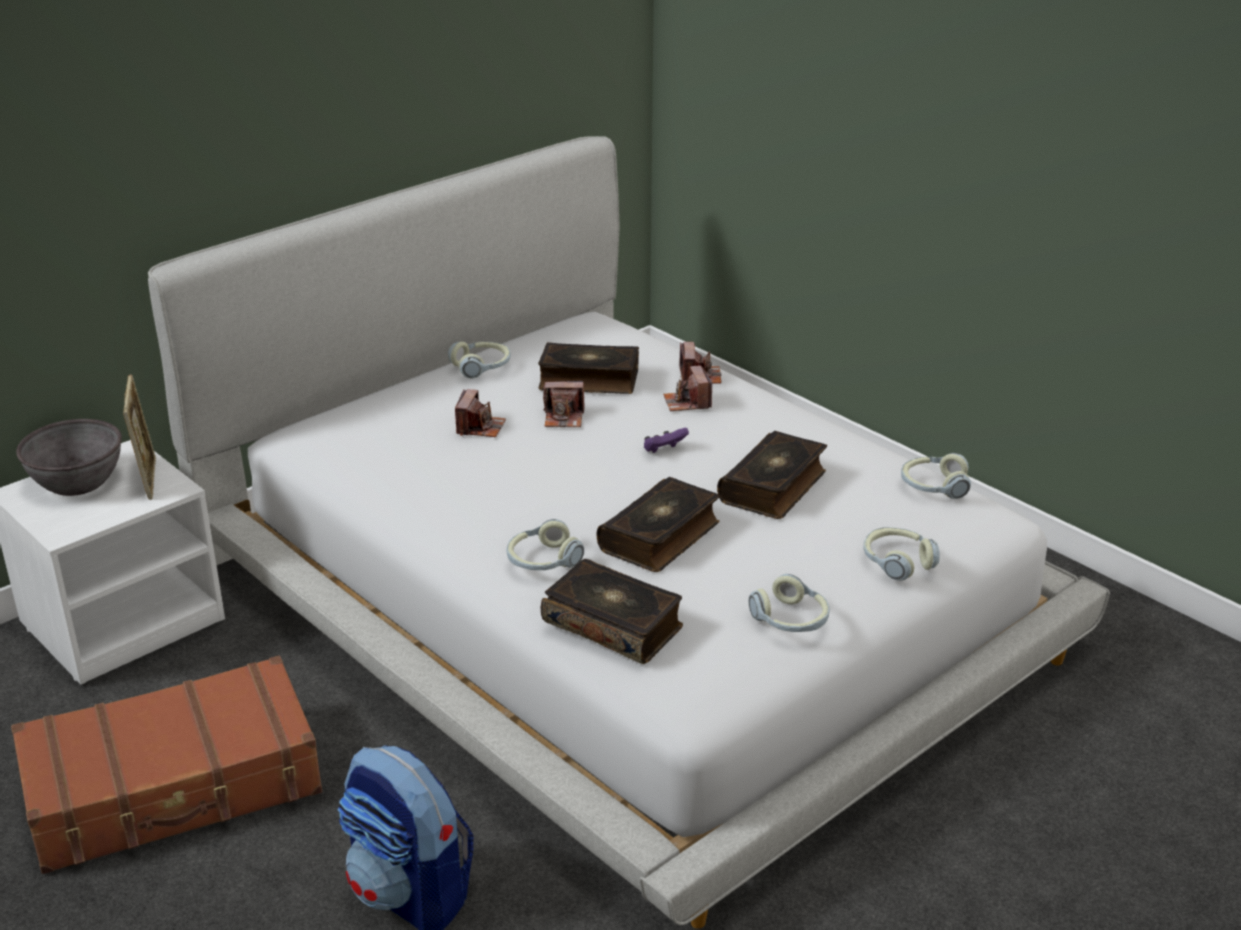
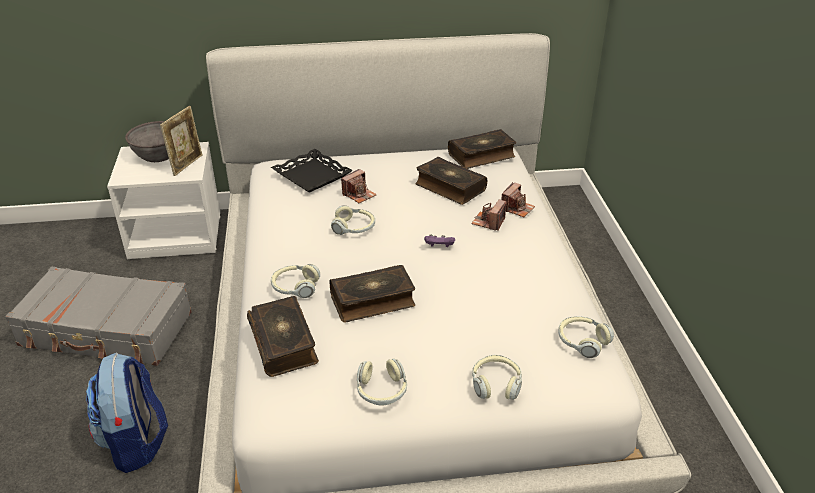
camera: 35 degrees right, 5 degrees up
brown suitcase [11,656,322,874] -> grey suitcase [5,267,192,366]
headphones [448,341,511,378] -> headphones moved to [331,205,375,235]
camera [543,381,584,427] -> none
book [717,431,827,519] -> book moved to [448,129,517,169]
none -> black tray [271,149,353,193]

